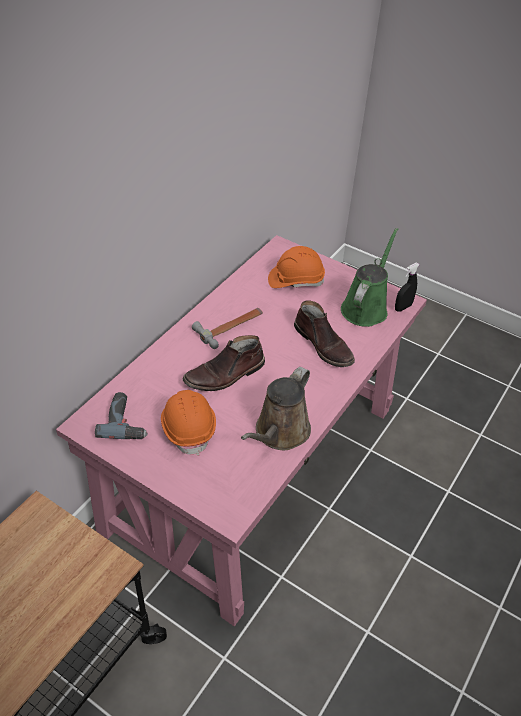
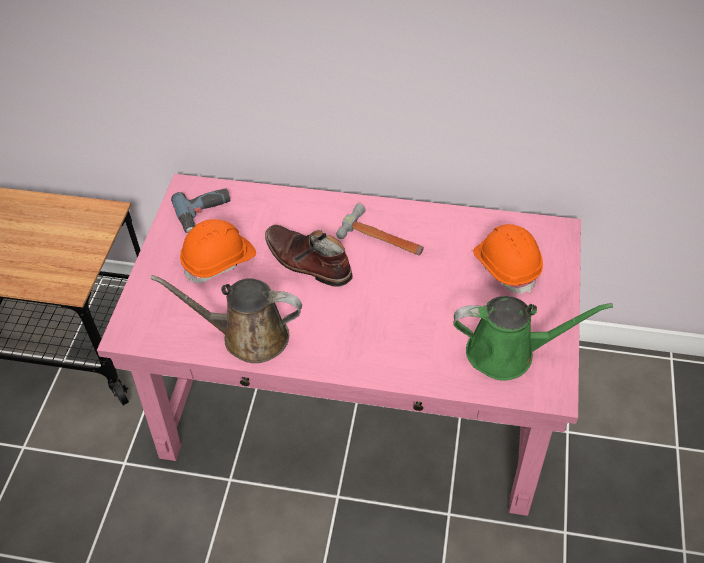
camera: 70 degrees right, 5 degrees up
brown boot [294,300,355,367] -> none
black spray bottle [395,263,420,312] -> none

